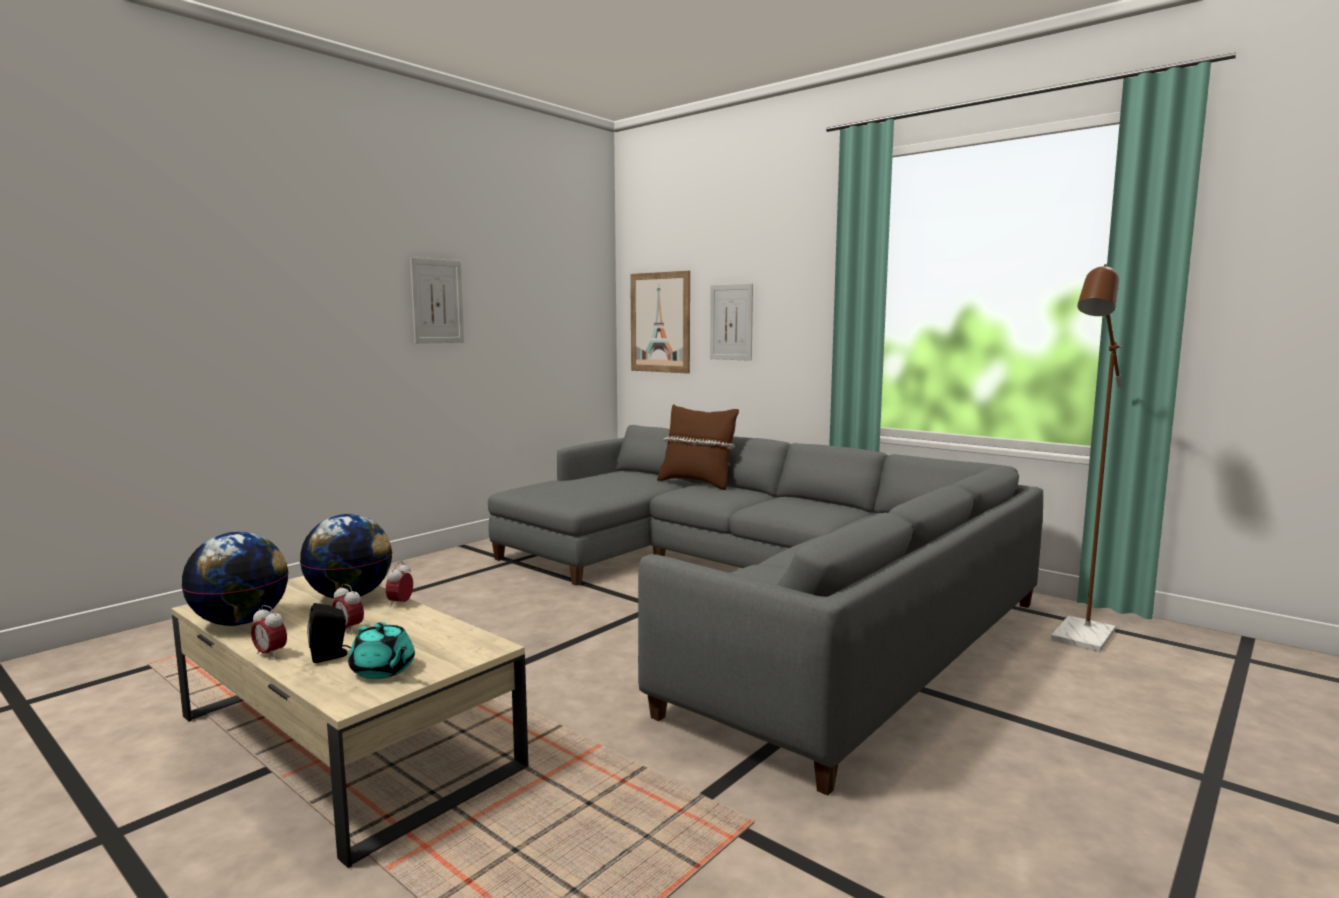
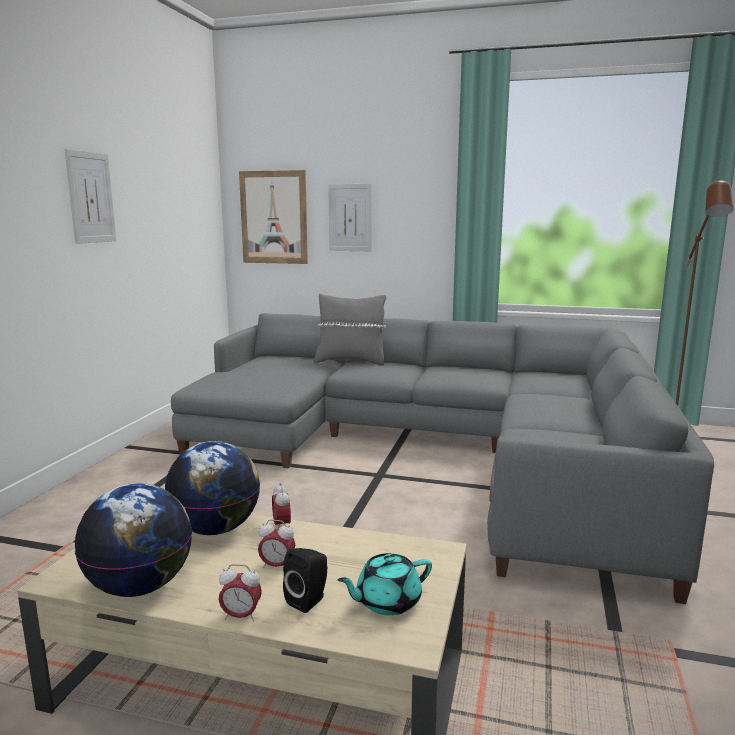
camera: 25 degrees left, 5 degrees up
turquoise teapot [348,622,415,679] -> turquoise teapot turned 135 degrees clockwise [338,553,432,615]
brown pillow [657,404,739,490] -> grey pillow [314,293,386,366]

